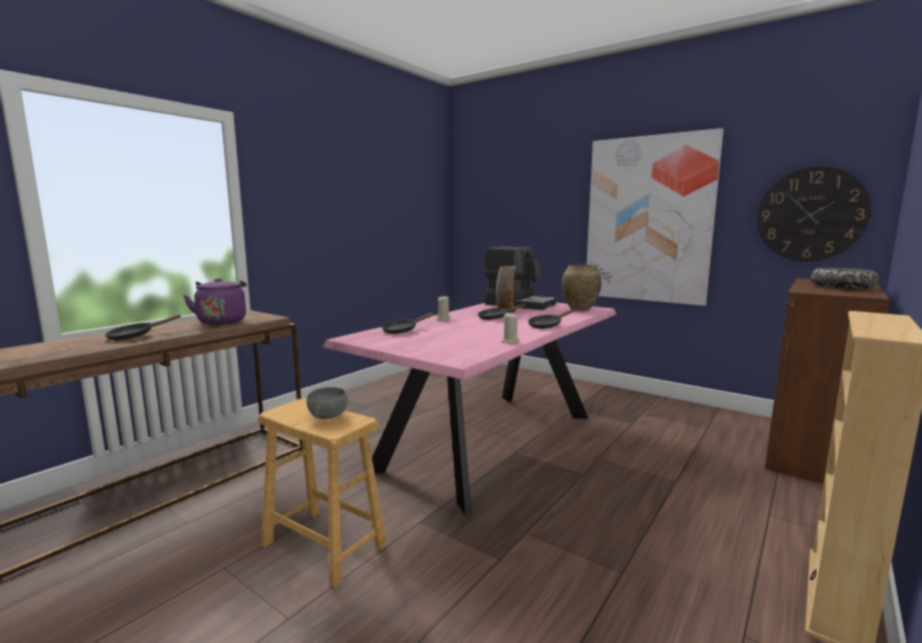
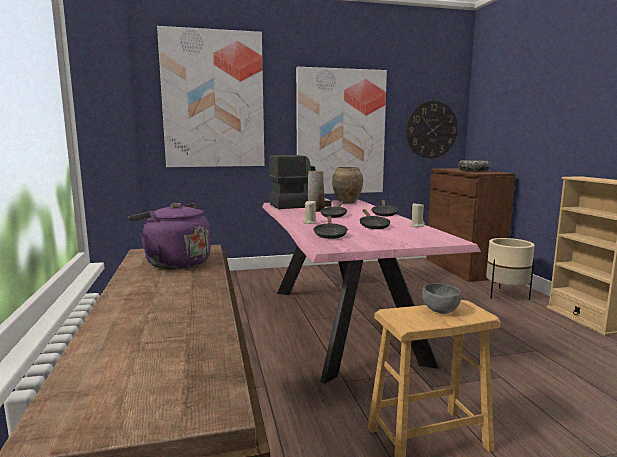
camera: 50 degrees left, 0 degrees up
black frying pan [105,315,181,341] -> black frying pan moved to [360,209,391,229]
none -> picture [157,26,265,167]
none -> beige planter [486,238,535,300]

